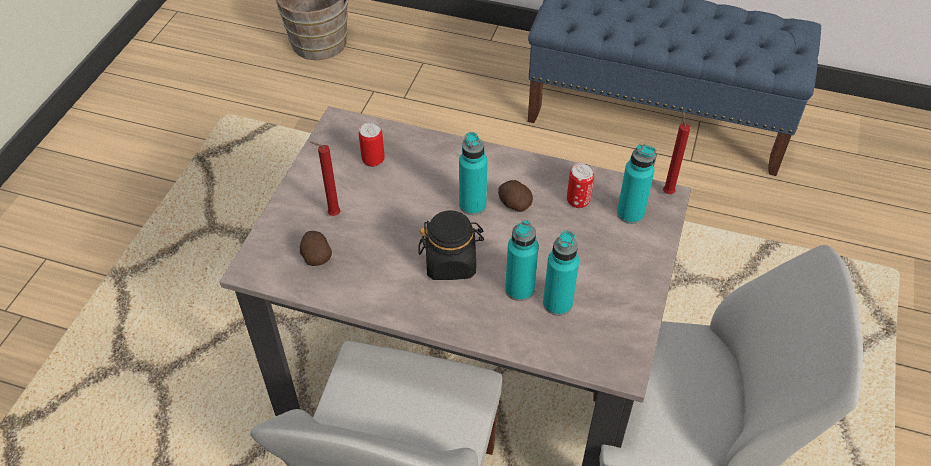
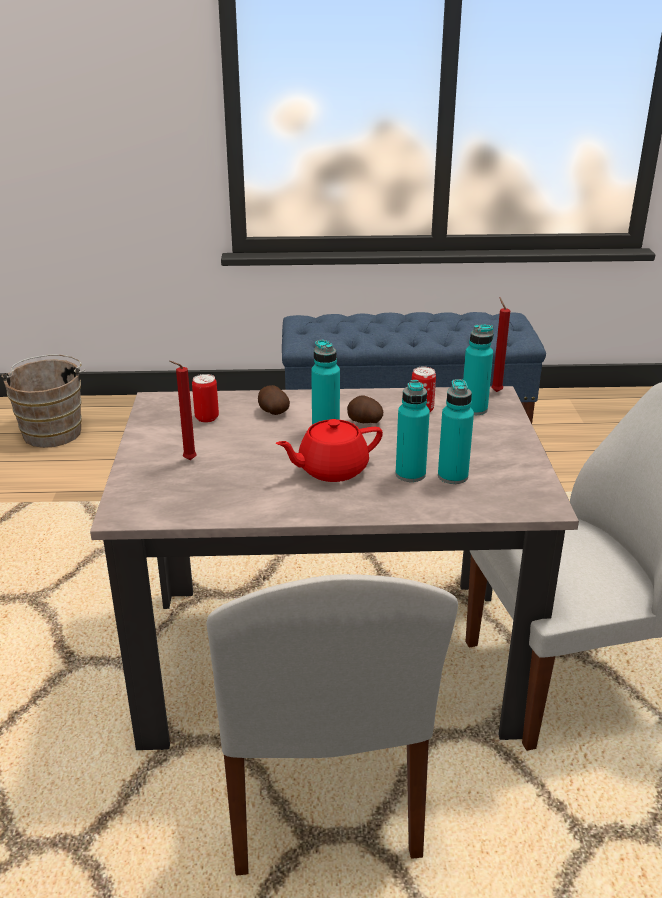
camera: 20 degrees left, 20 degrees down
potato [300,231,332,266] -> potato moved to [258,385,290,415]
black jar [418,211,484,280] -> red teapot [276,419,383,482]

